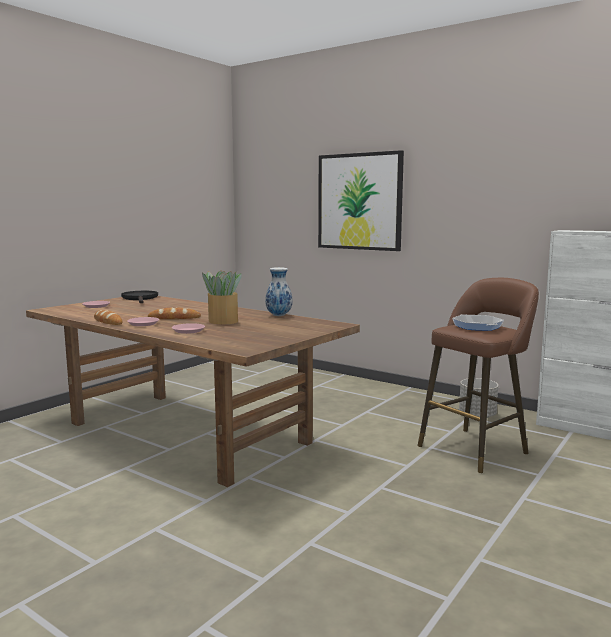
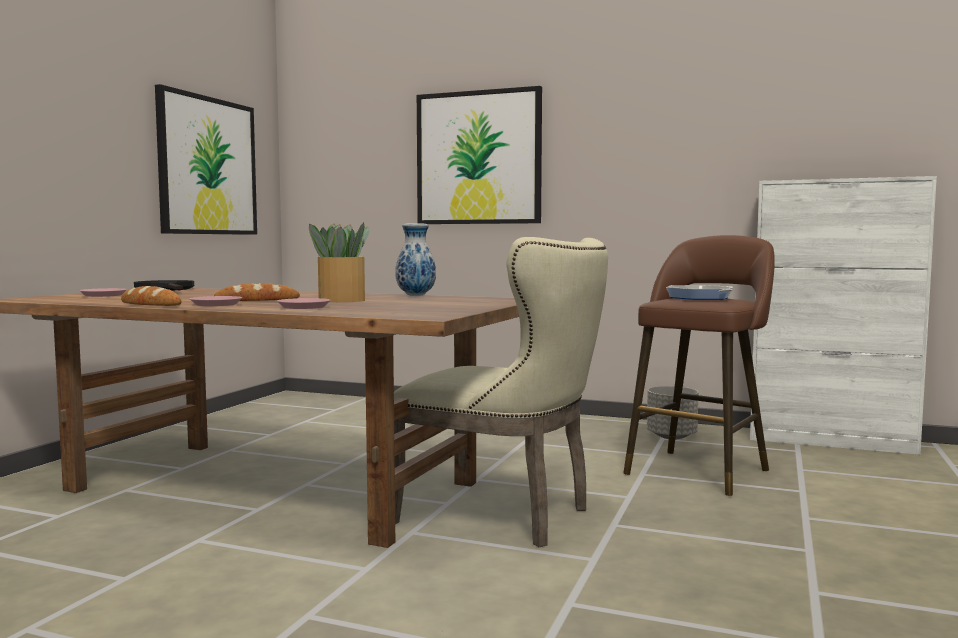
camera: 15 degrees left, 5 degrees down
none -> picture [155,84,257,235]
none -> beige chair [394,237,608,547]

